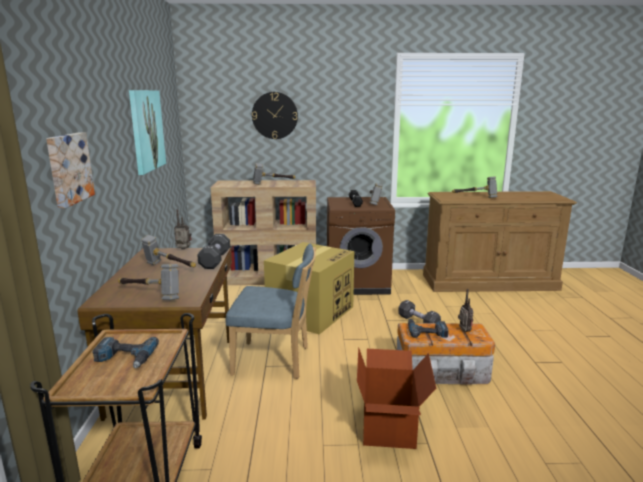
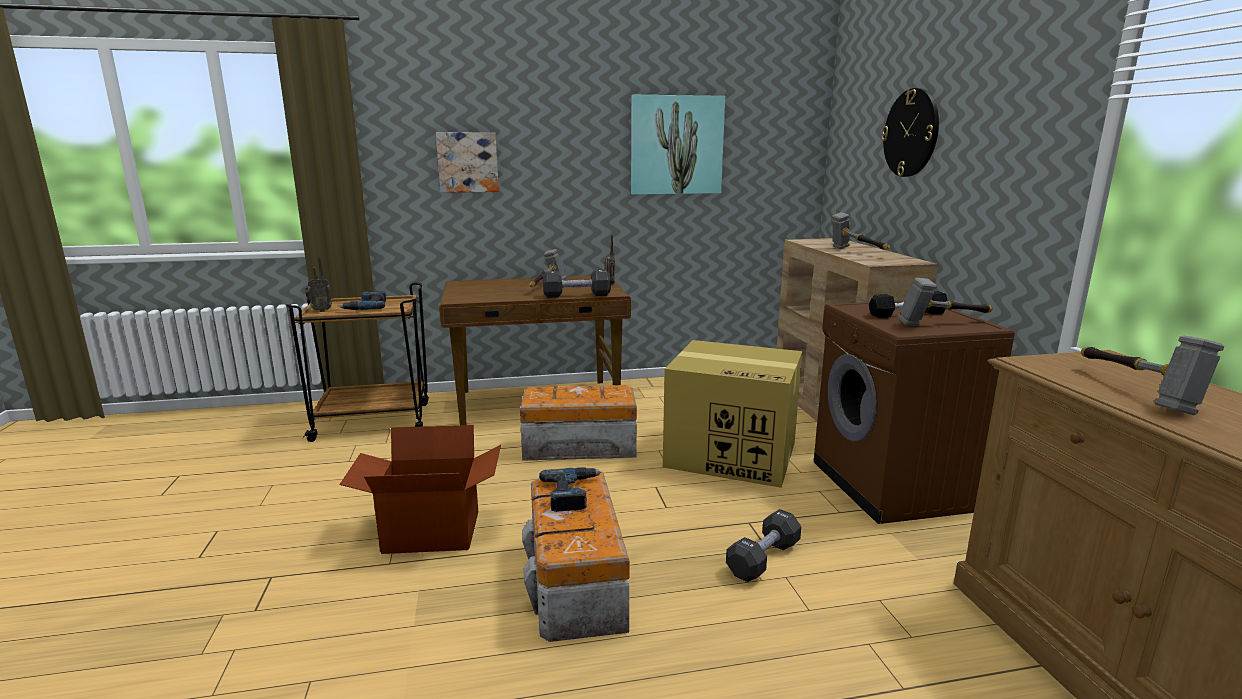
camera: 80 degrees right, 0 degrees up
hammer [118,264,179,300] -> none
blue chair [226,244,316,379] -> storage box [520,385,637,461]
radio [458,289,473,332] -> radio moved to [306,257,332,312]

